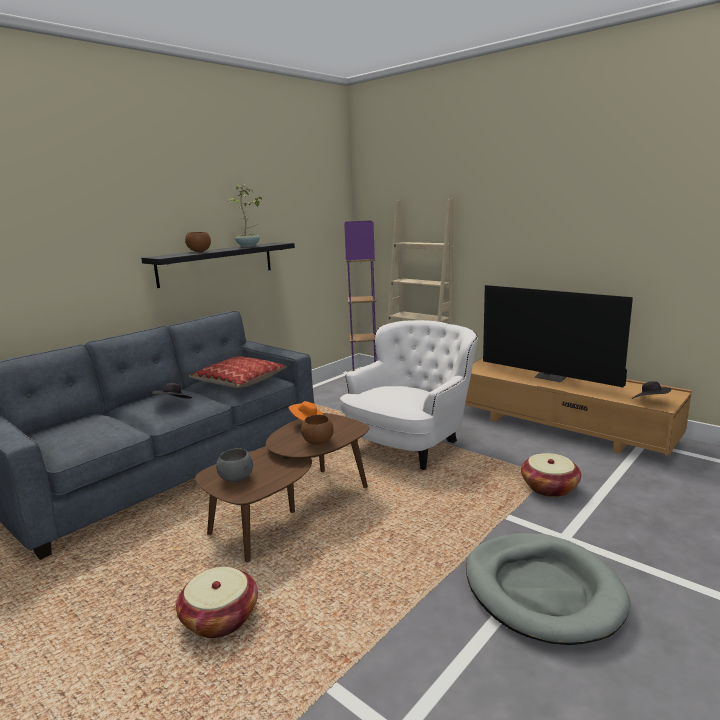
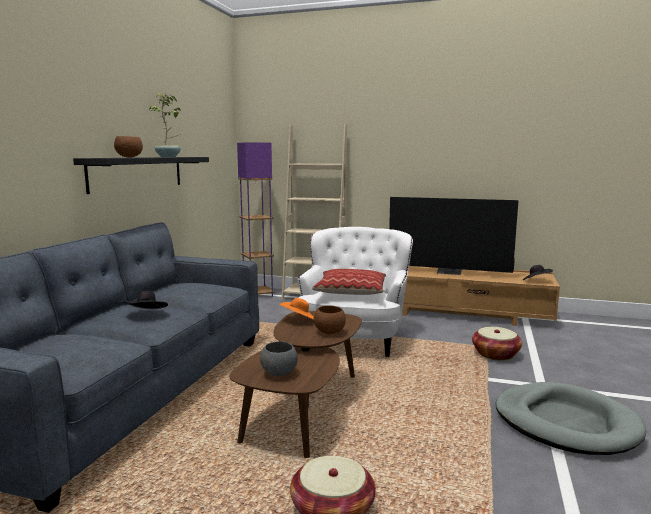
camera: 25 degrees left, 5 degrees down
pillow [189,356,287,388] -> pillow moved to [312,269,386,295]

